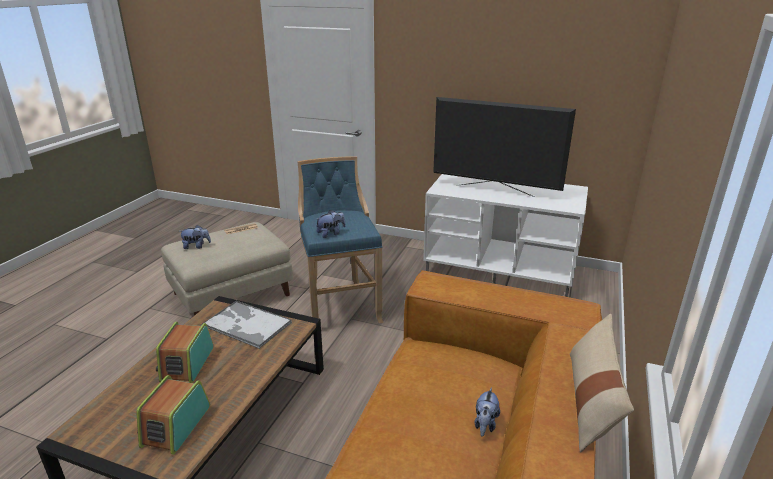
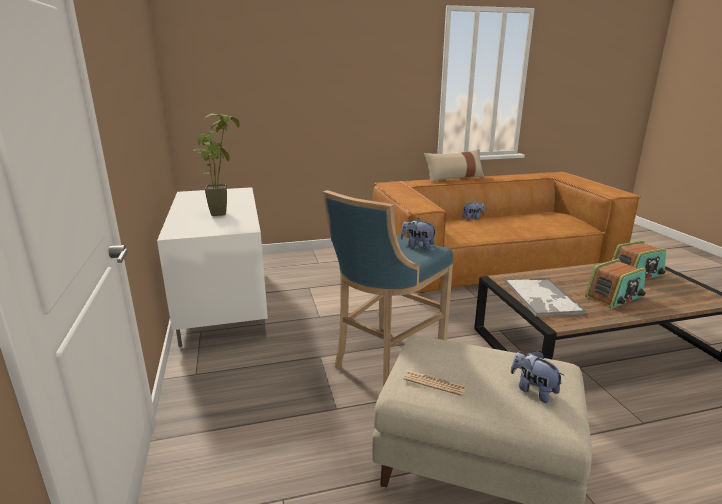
camera: 125 degrees left, 5 degrees down
television [433,97,576,197] -> potted plant [193,114,240,216]

